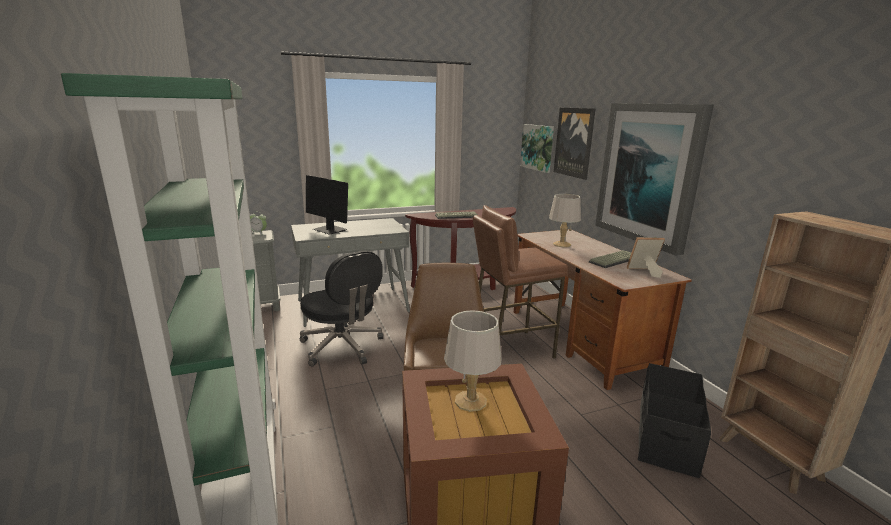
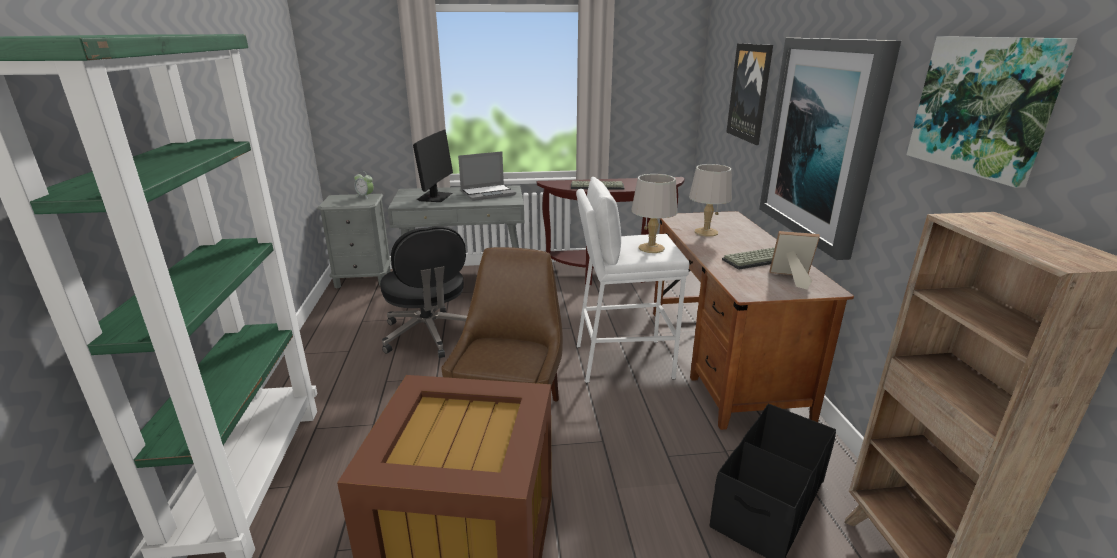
camera: 15 degrees right, 5 degrees up
monitor [306,175,348,235] -> monitor turned 135 degrees counterclockwise [413,130,453,202]
grey table lamp [444,310,502,412] -> grey table lamp moved to [631,174,678,253]
brown stool [473,205,568,359] -> white stool [576,177,689,383]
picture [520,124,554,173] -> picture moved to [906,36,1078,188]
none -> laptop [458,151,516,201]

